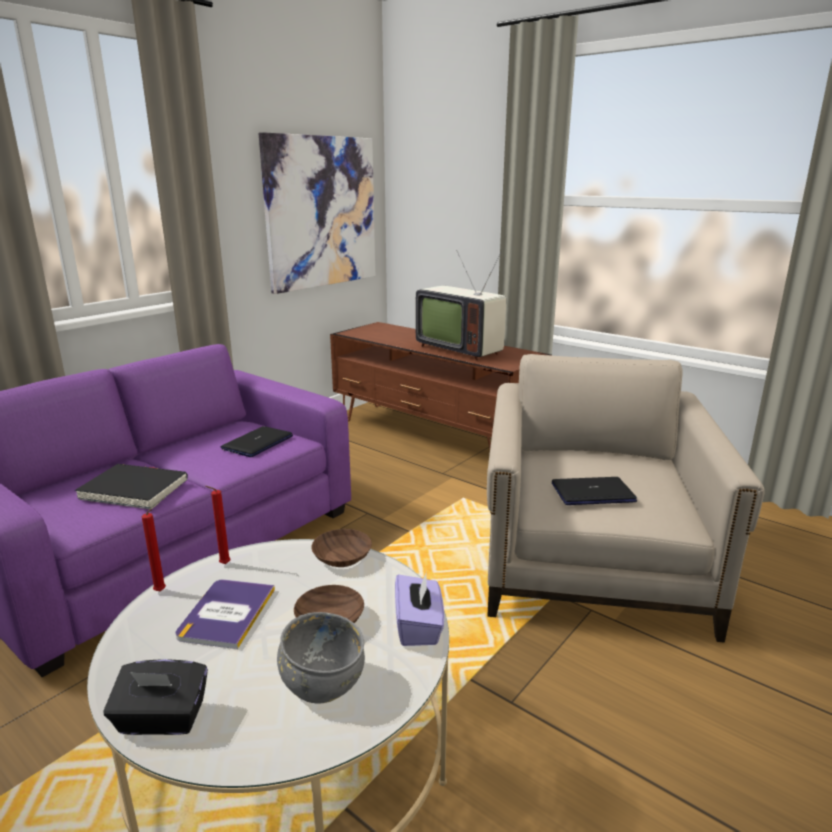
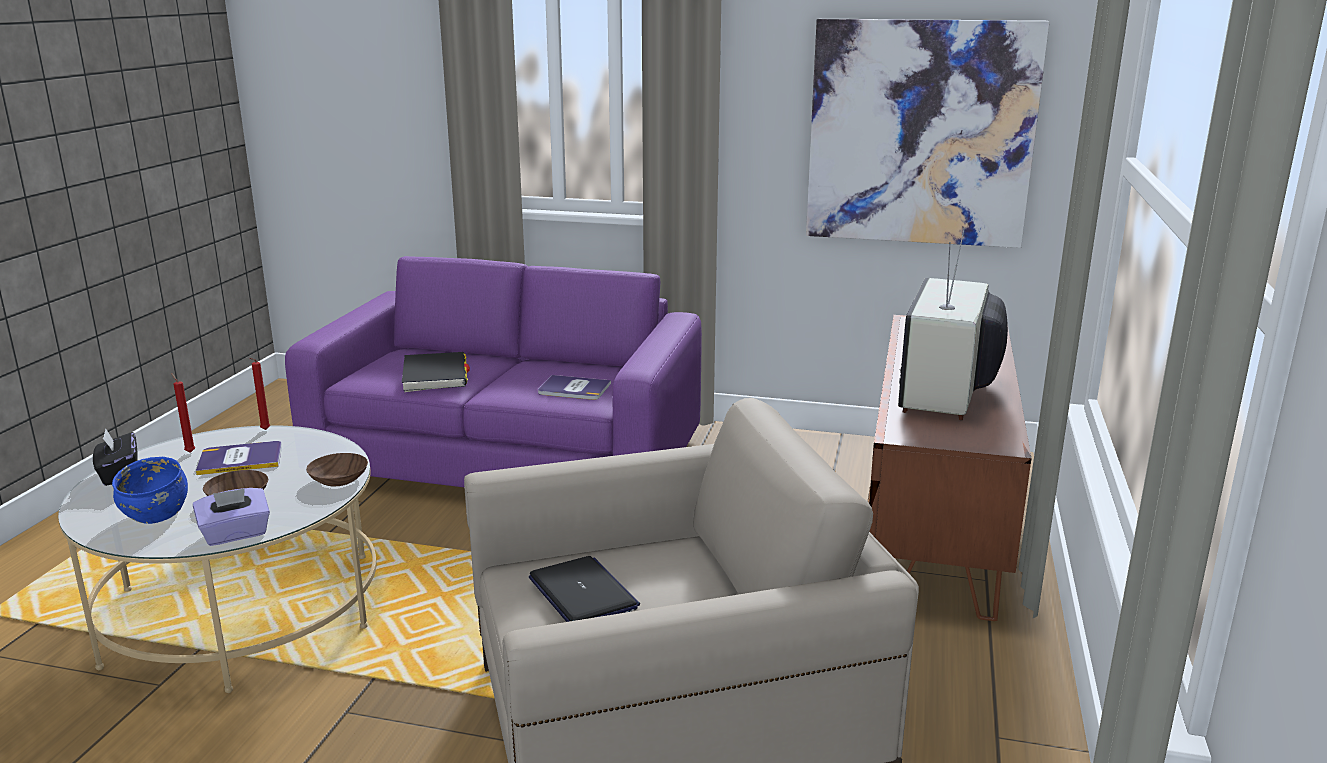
camera: 65 degrees right, 0 degrees up
red candle [205,486,231,564] -> red candle moved to [171,373,195,453]
laptop [221,426,293,457] -> book [538,375,611,400]
grey bowl [277,612,365,704] -> blue bowl [112,457,188,524]

